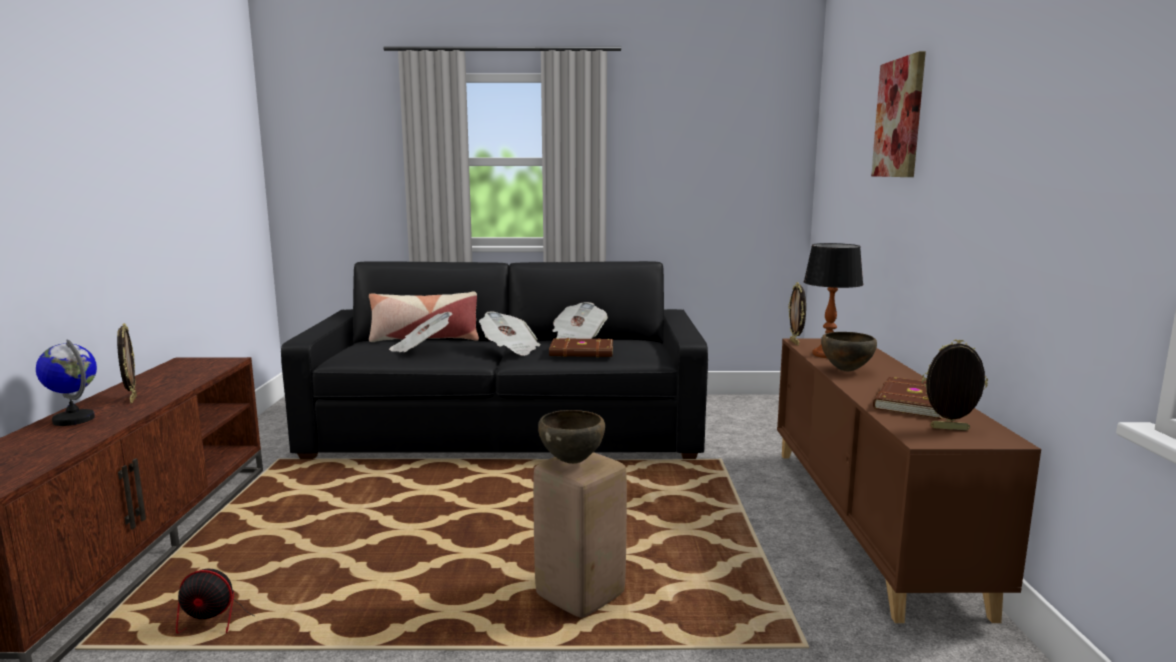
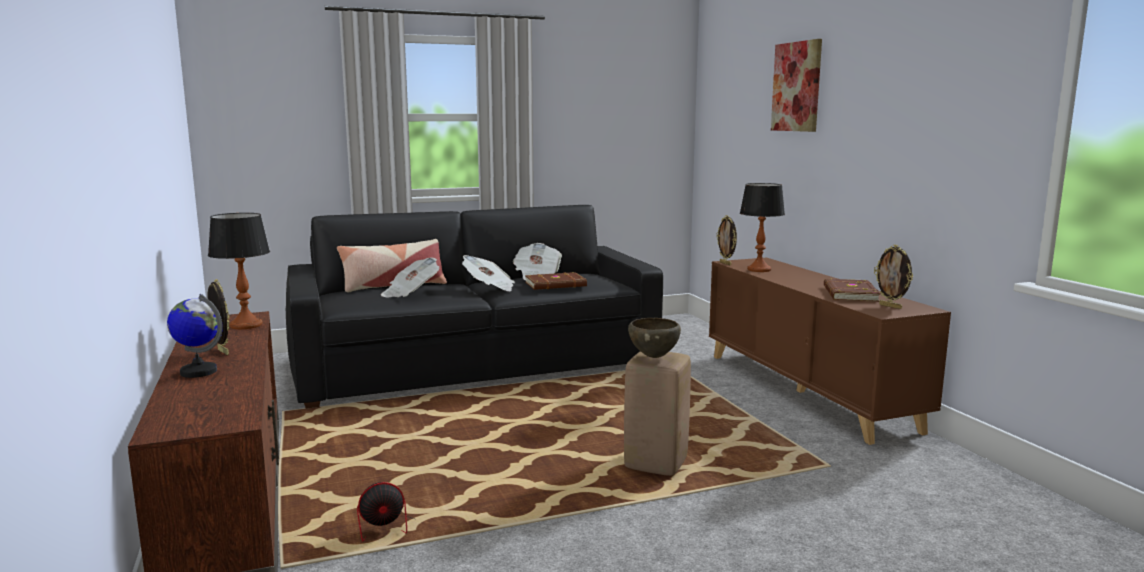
camera: 20 degrees left, 0 degrees up
brown bowl [821,332,877,371] -> none
picture frame [922,340,988,431] -> picture frame turned 120 degrees counterclockwise [874,245,913,309]
none -> table lamp [208,213,270,329]

